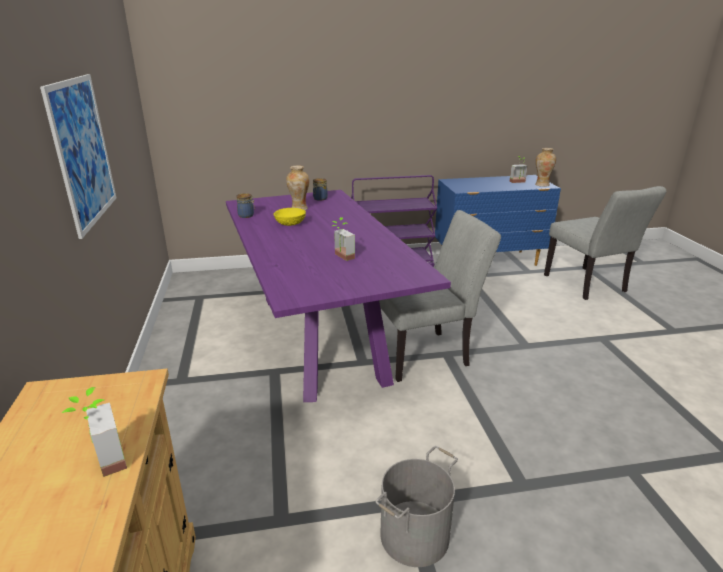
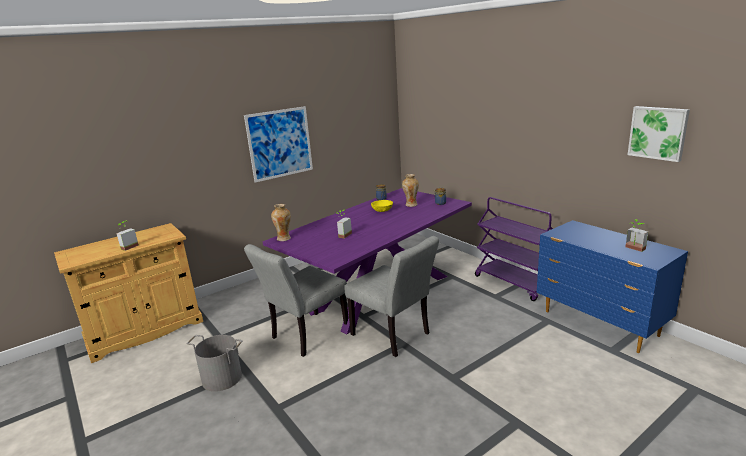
camera: 65 degrees right, 5 degrees down
vase [535,148,556,187] -> vase moved to [271,204,291,241]
grey chair [544,186,666,300] -> grey chair moved to [244,244,349,357]
none -> picture [628,106,690,162]

